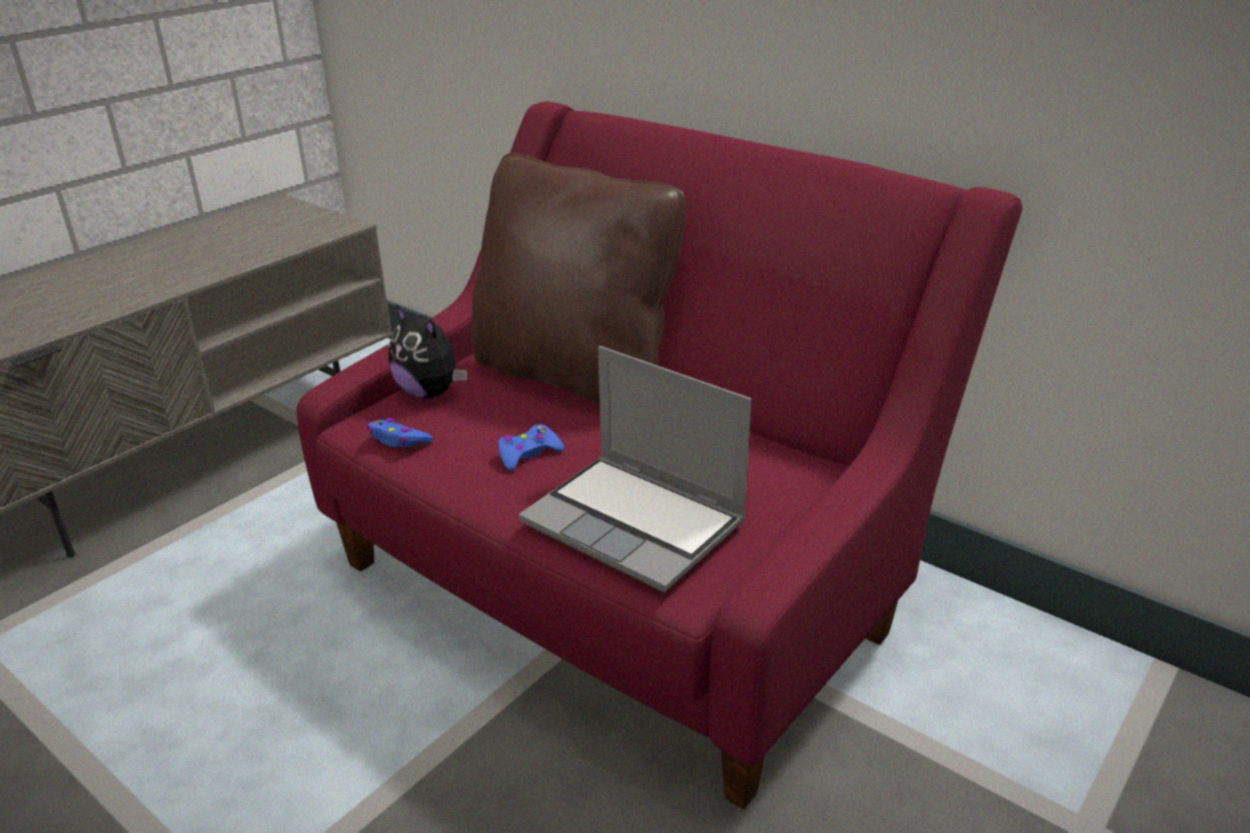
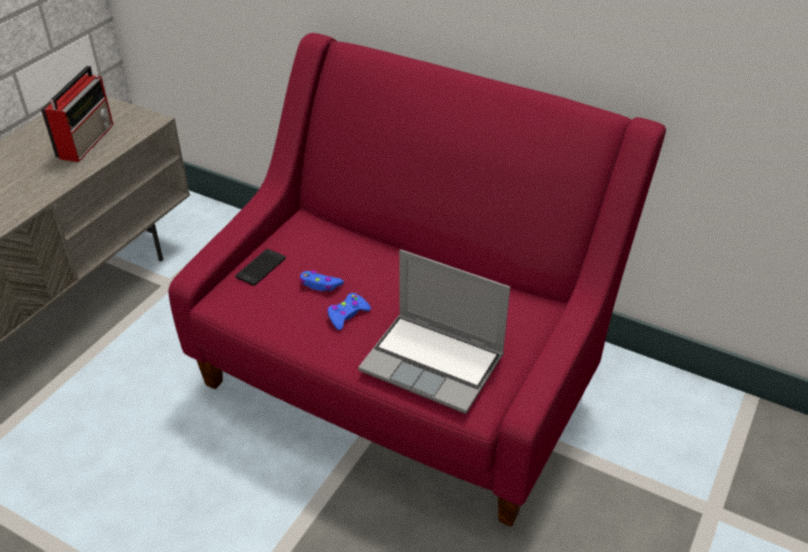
camera: 10 degrees left, 10 degrees up
blue game controller [367,418,433,447] -> blue game controller moved to [300,270,344,291]
plush toy [388,304,467,399] -> phone [235,249,286,286]
brown pillow [472,153,685,404] -> none
none -> radio [41,66,113,162]

